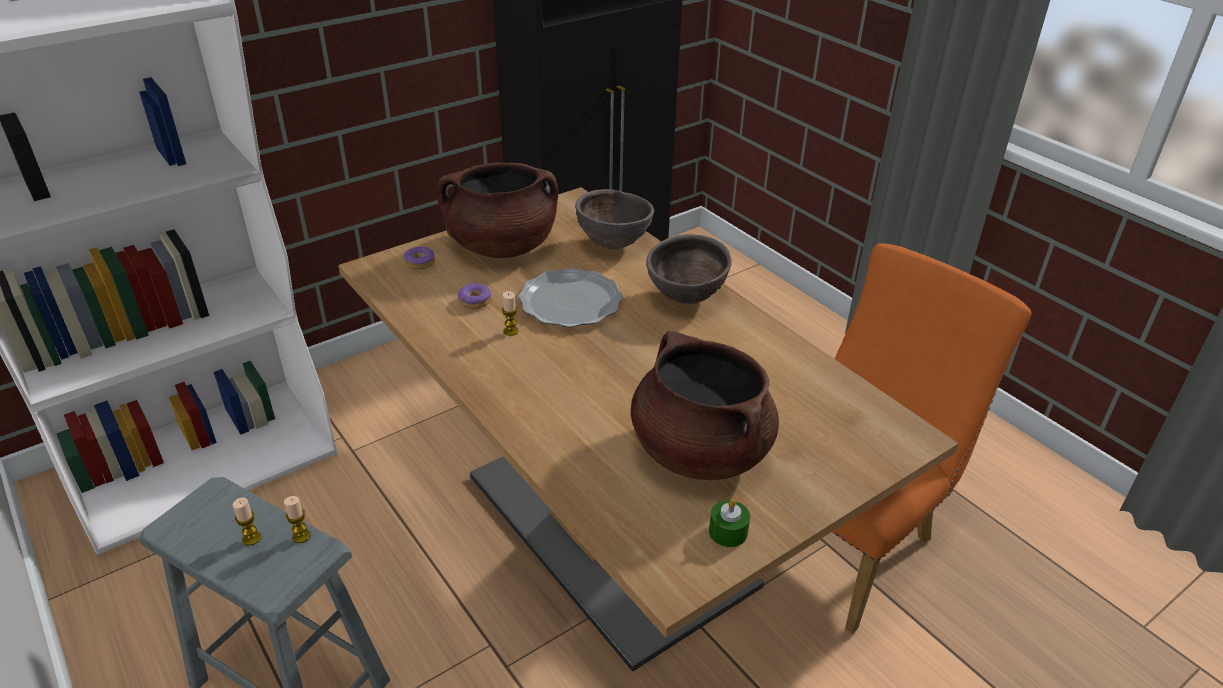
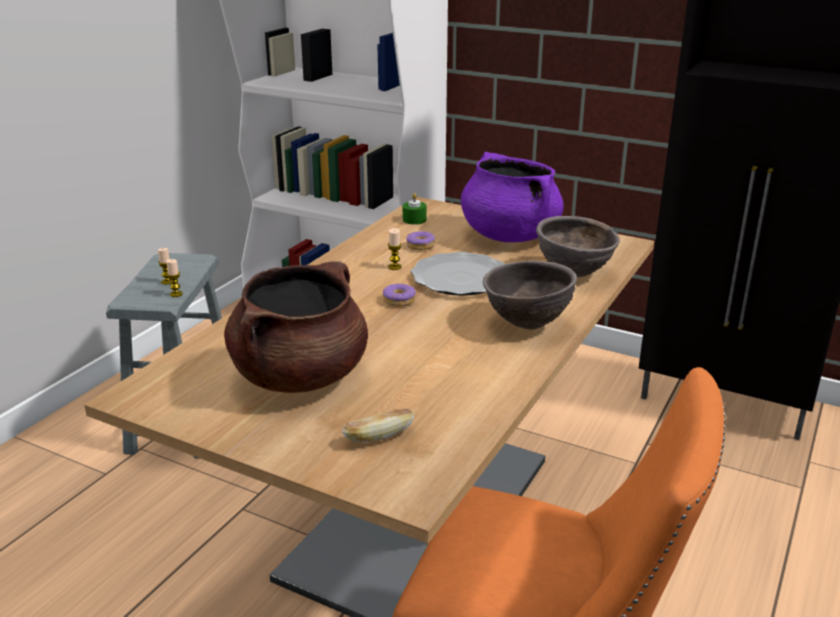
camera: 65 degrees right, 10 degrees down
donut [404,246,435,269] -> donut moved to [383,283,415,307]
brown cooking pot [437,163,558,258] -> purple cooking pot [461,152,564,242]
green candle [709,499,750,547] -> green candle moved to [403,193,426,225]
none -> bread [342,409,414,443]

